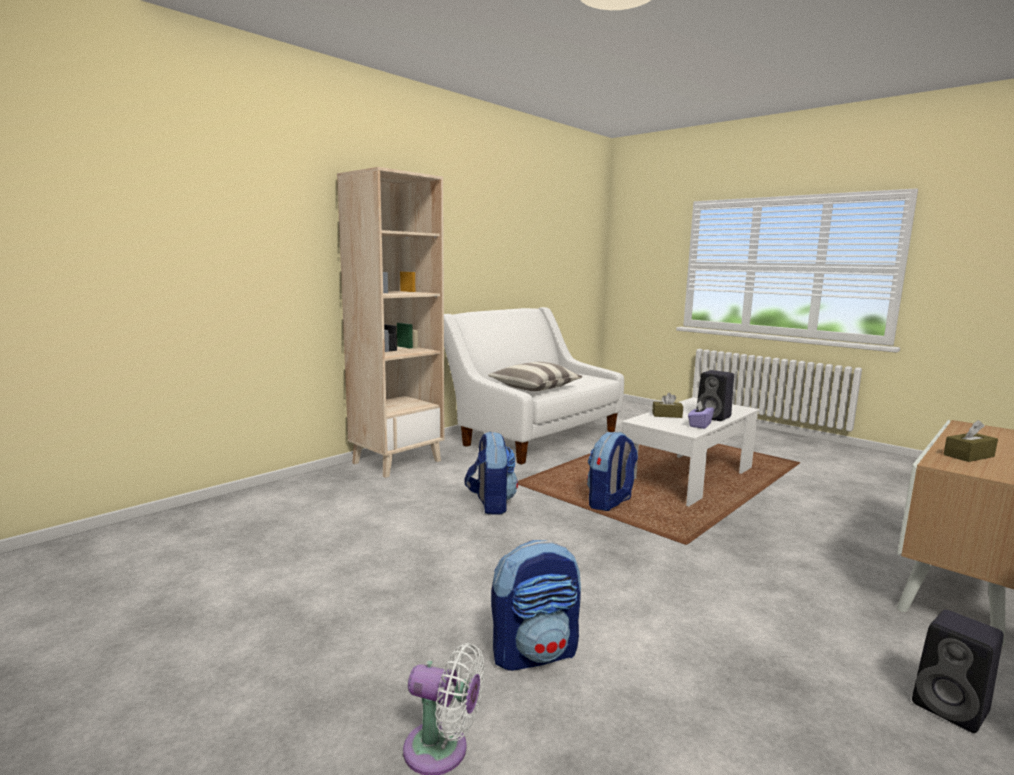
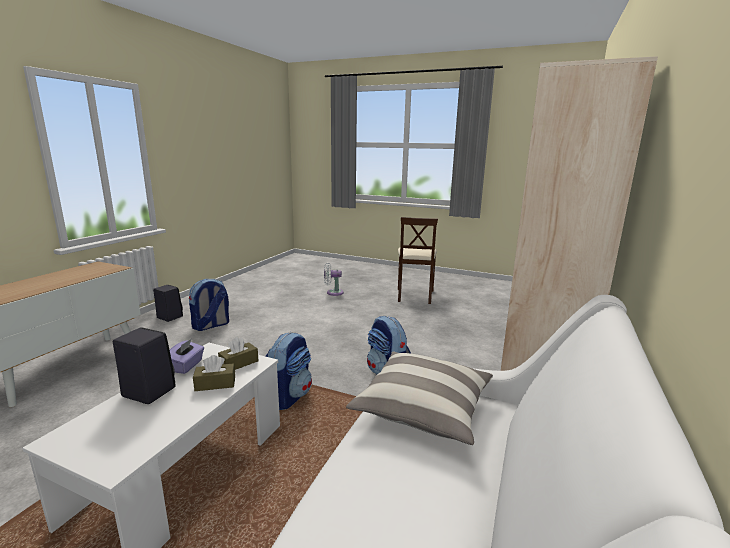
camera: 160 degrees right, 5 degrees up
backpack [491,540,581,671] -> backpack moved to [189,279,229,331]
brown tissue box [943,420,998,462] -> brown tissue box moved to [218,337,259,370]
none -> beige chair [398,217,438,304]

